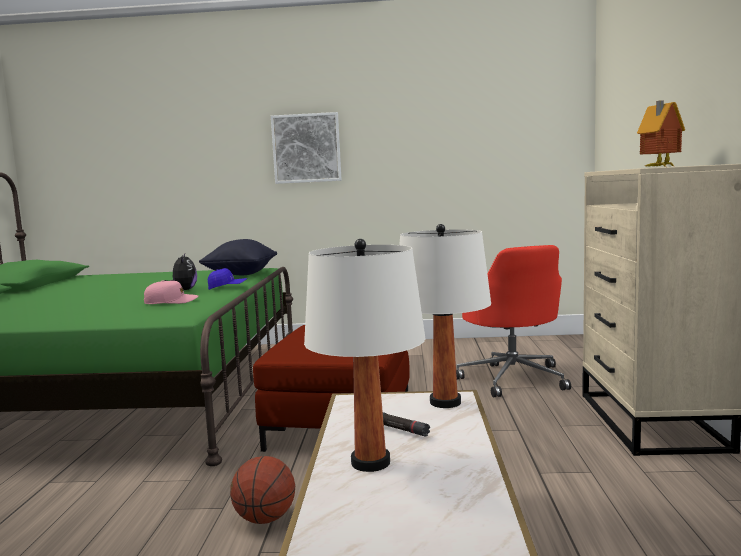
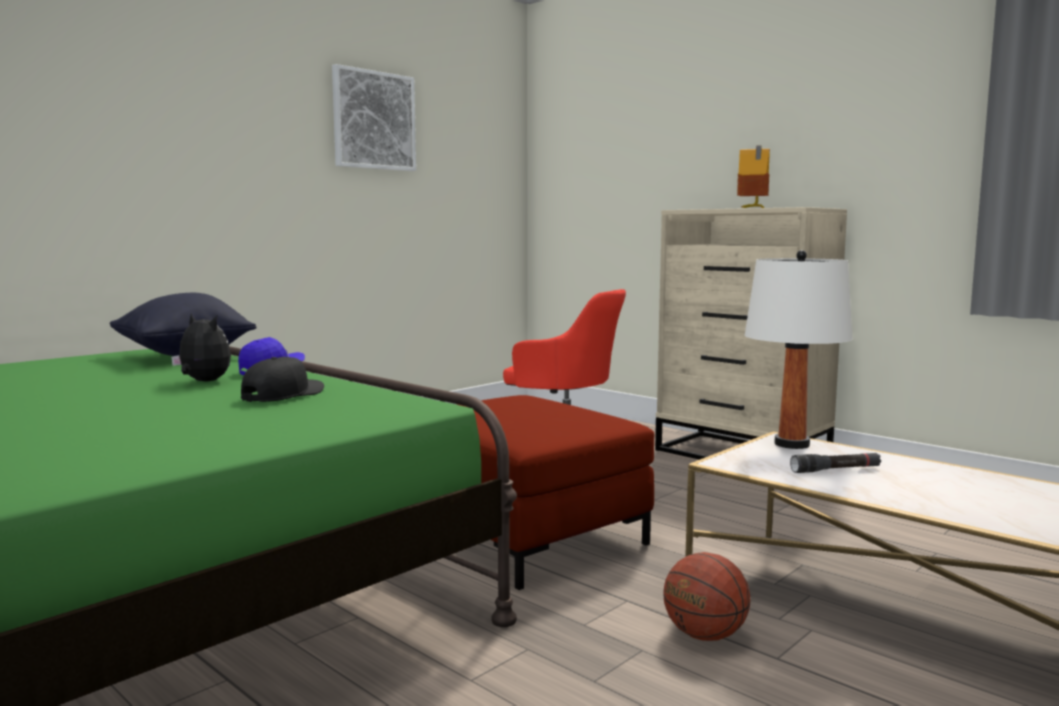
camera: 50 degrees left, 0 degrees up
pink cap [144,280,198,304] -> black cap [241,357,324,402]
picture [271,112,342,184] -> picture moved to [332,64,416,171]
white table lamp [304,239,426,472] -> none

